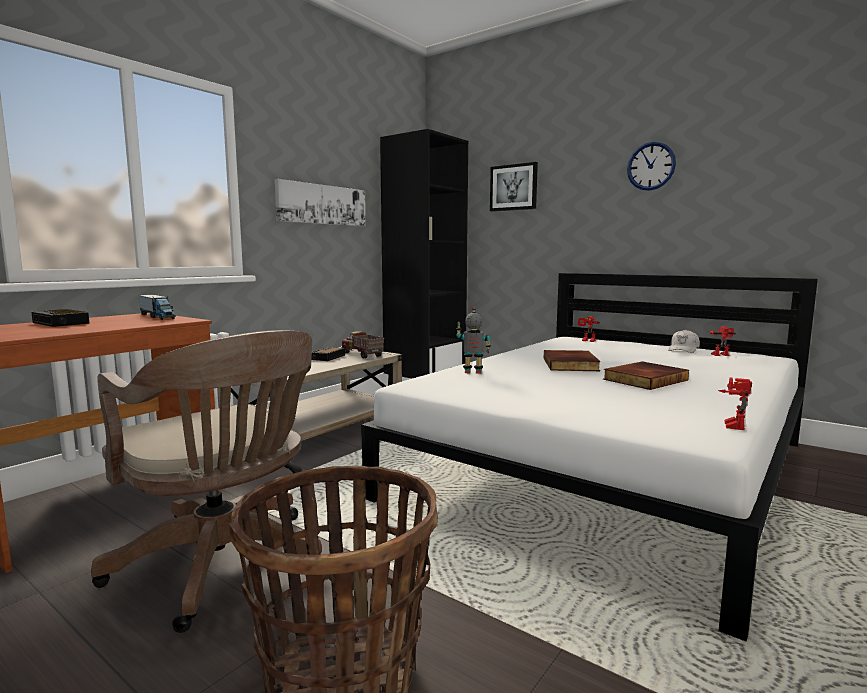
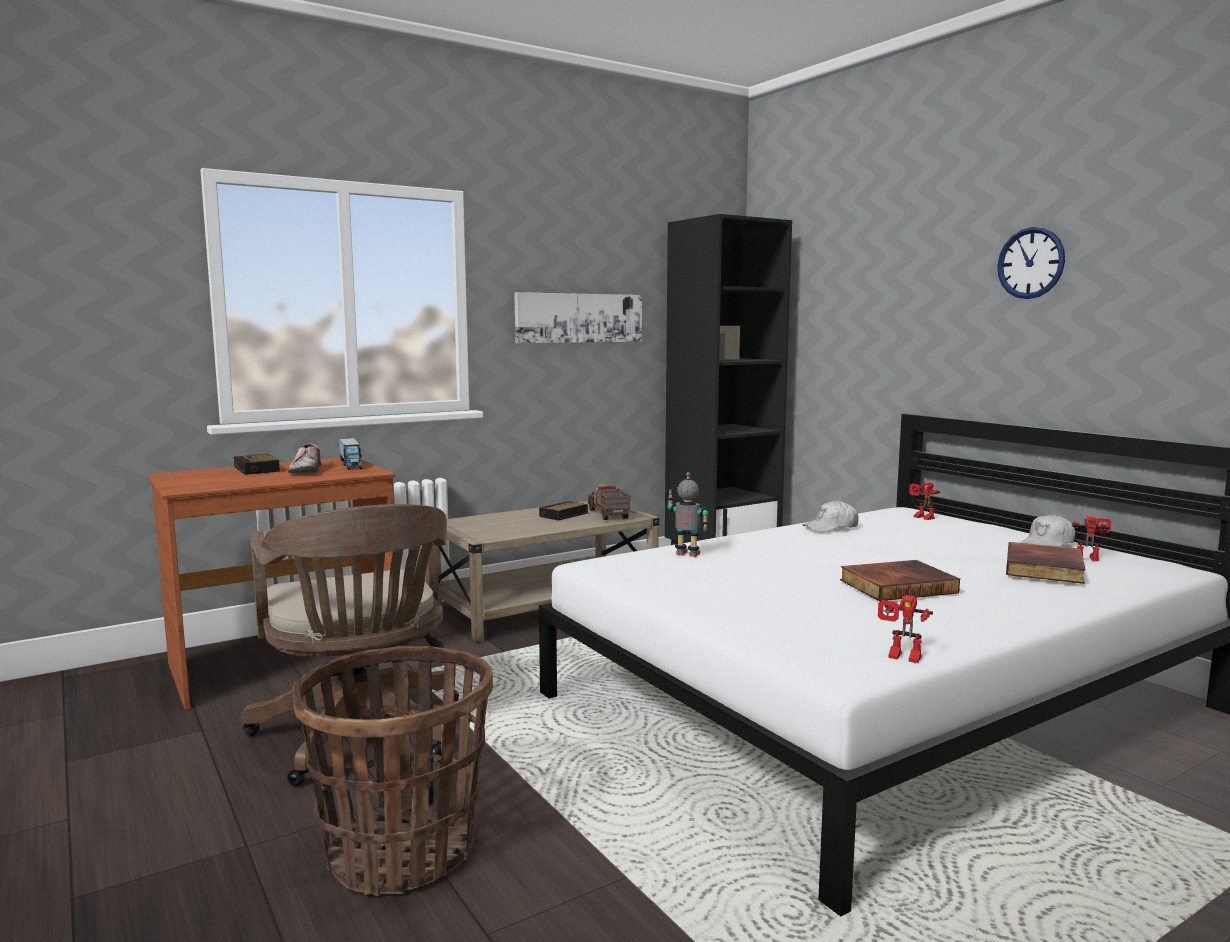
camera: 20 degrees right, 0 degrees up
picture [490,162,538,211] -> none
book [544,350,600,371] -> book moved to [1006,542,1086,584]
toy robot [718,377,752,430] -> toy robot turned 105 degrees counterclockwise [878,595,933,663]
none -> shoe [288,443,321,474]
none -> white cap [803,500,859,532]

